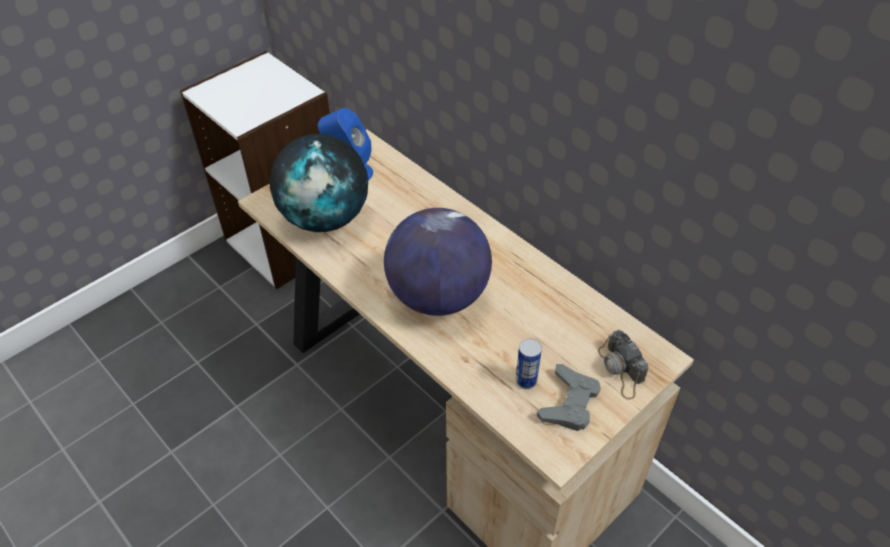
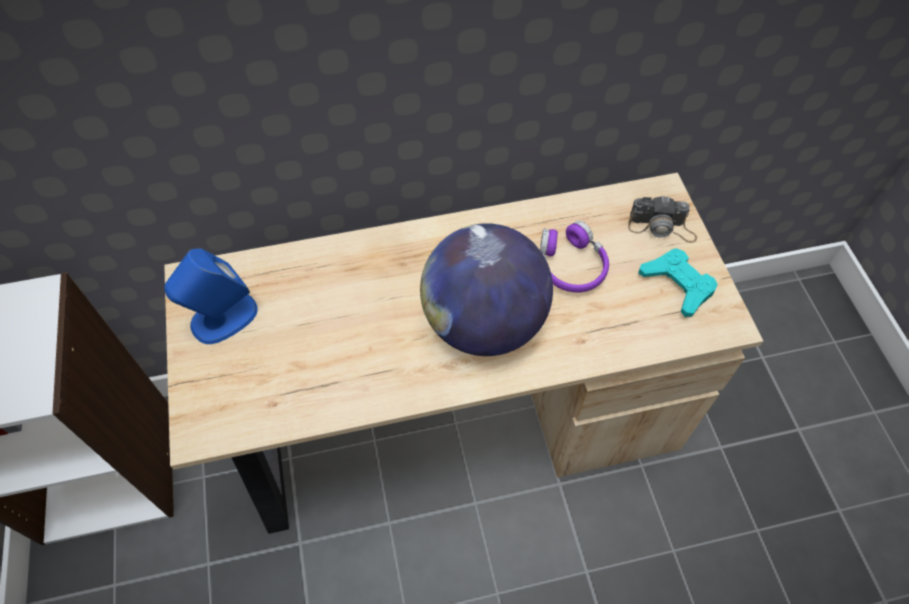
camera: 60 degrees left, 10 degrees up
globe [269,134,368,232] -> none
can [516,339,542,389] -> none
grey game controller [537,364,601,431] -> turquoise game controller [638,248,718,317]
none -> purple headphones [540,220,609,293]

